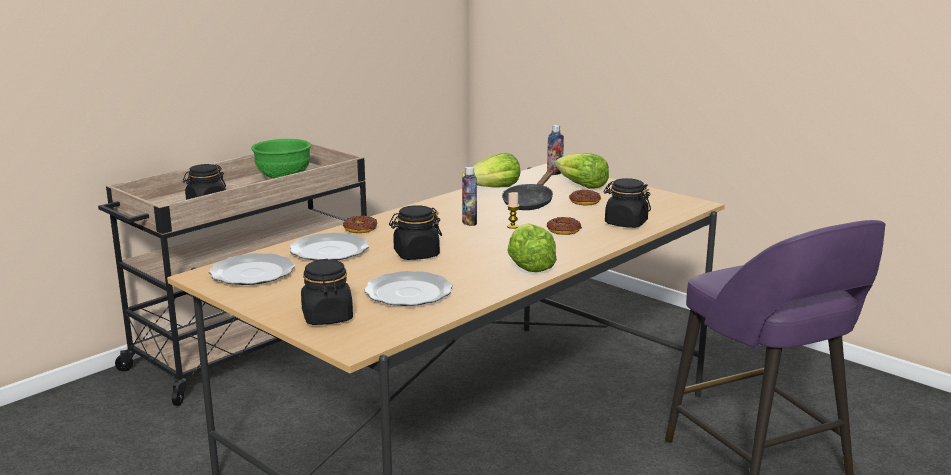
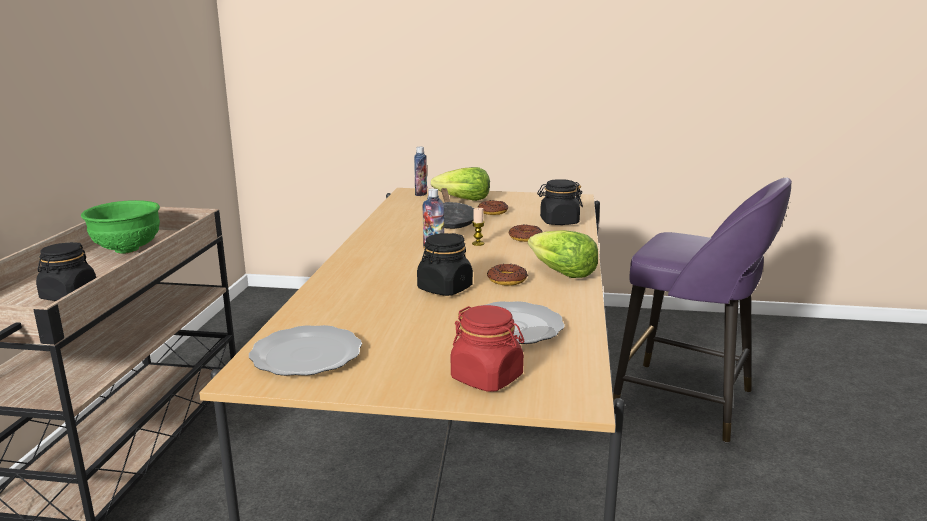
camera: 35 degrees left, 0 degrees up
plate [289,233,369,261] -> none
black jar [301,259,353,325] -> red jar [451,305,524,392]
donut [343,216,377,233] -> donut moved to [487,264,528,286]
lettuce [462,153,520,188] -> none

